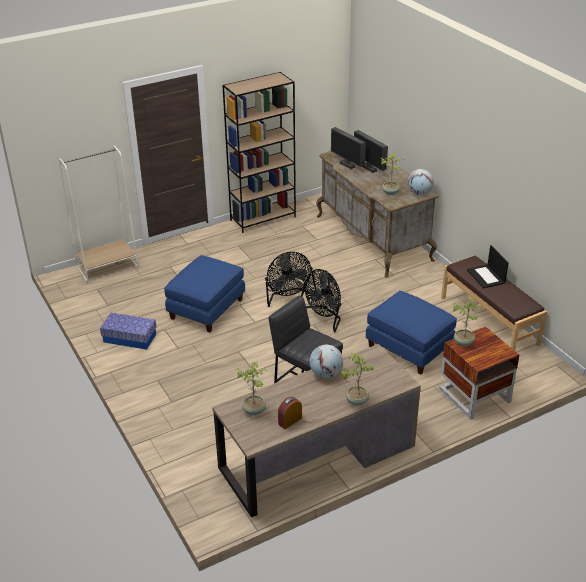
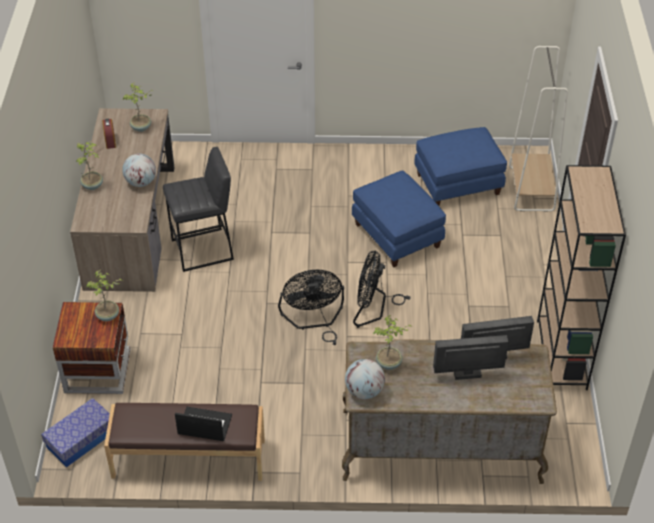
camera: 120 degrees right, 10 degrees up
storage box [100,313,156,350] -> storage box moved to [41,398,110,467]
blue ottoman [366,291,457,375] -> blue ottoman moved to [414,127,507,206]

